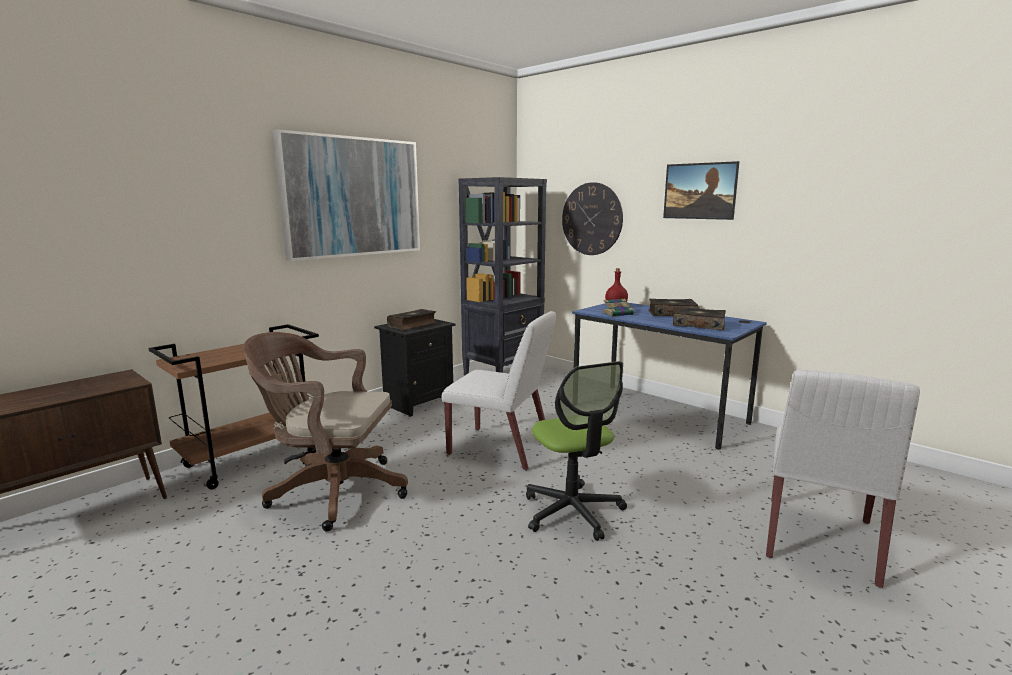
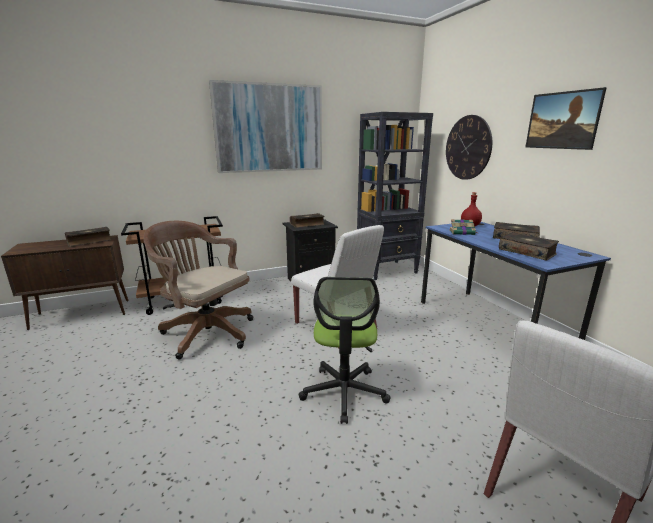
camera: 25 degrees right, 5 degrees up
none -> book [65,227,112,247]

